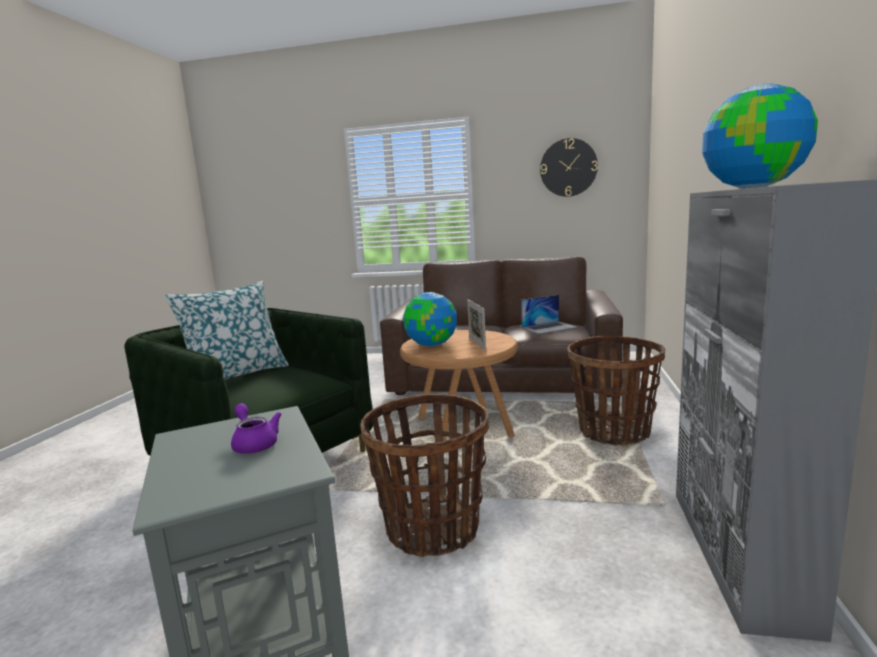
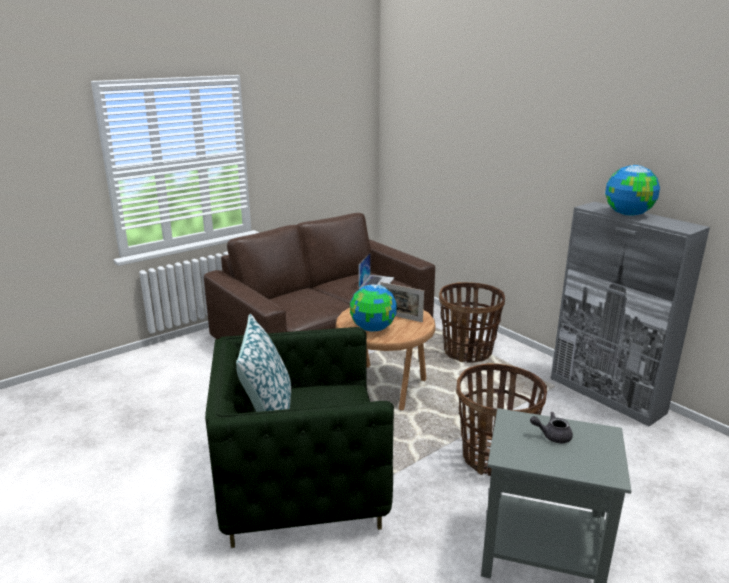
camera: 50 degrees left, 10 degrees up
purple teapot [231,403,282,454] -> grey teapot [530,412,573,443]
wall clock [540,138,598,197] -> none

